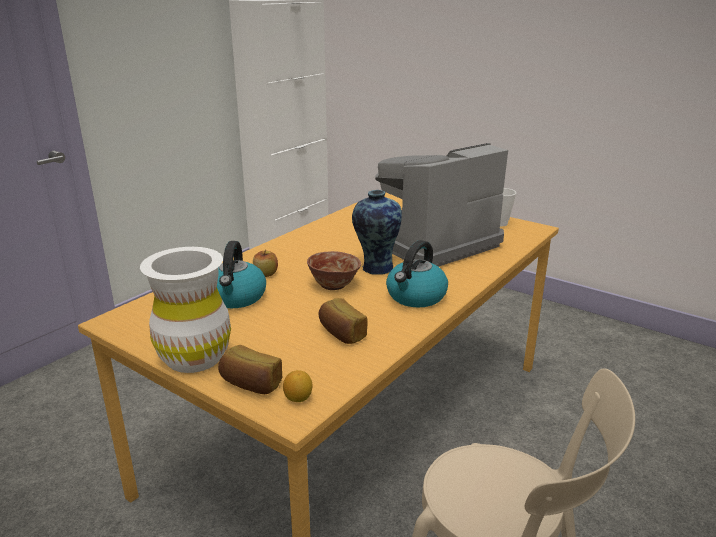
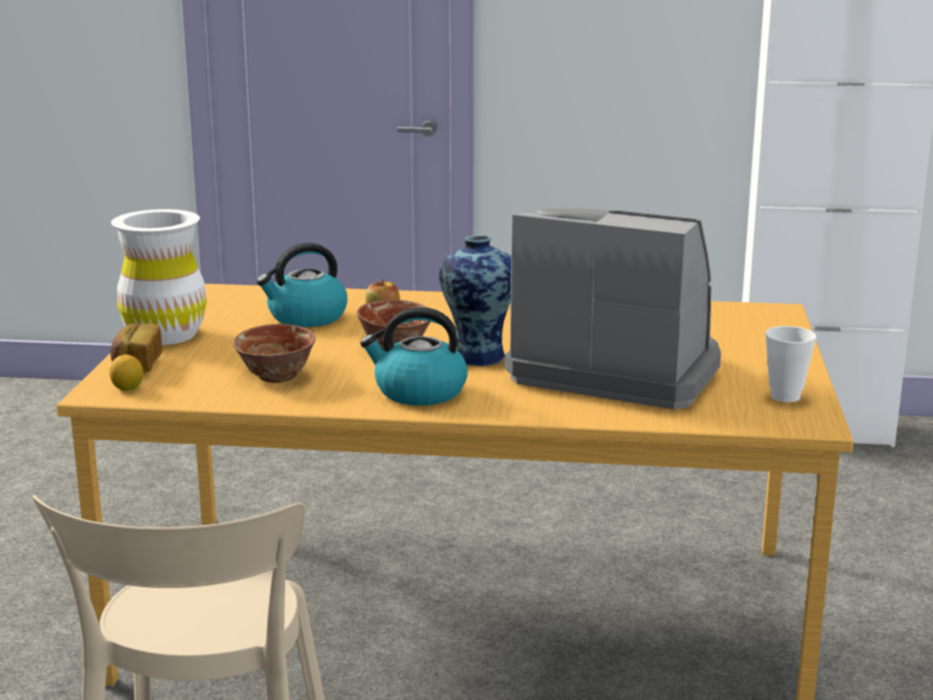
camera: 60 degrees right, 5 degrees down
bread [319,298,368,344] -> bowl [233,324,315,383]

